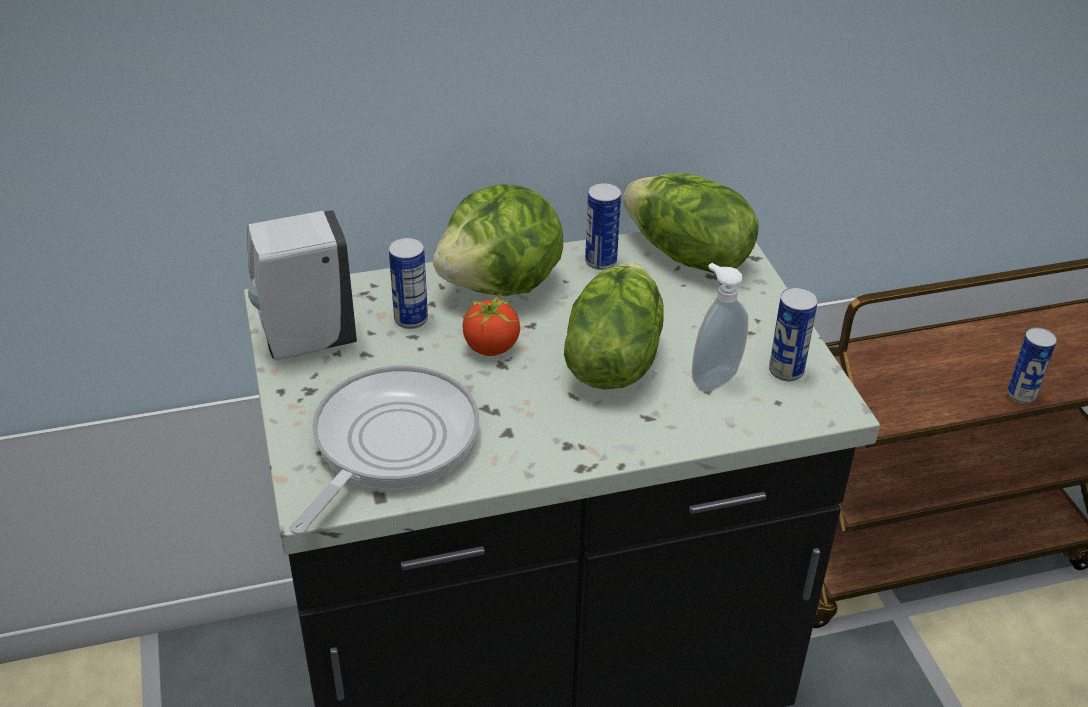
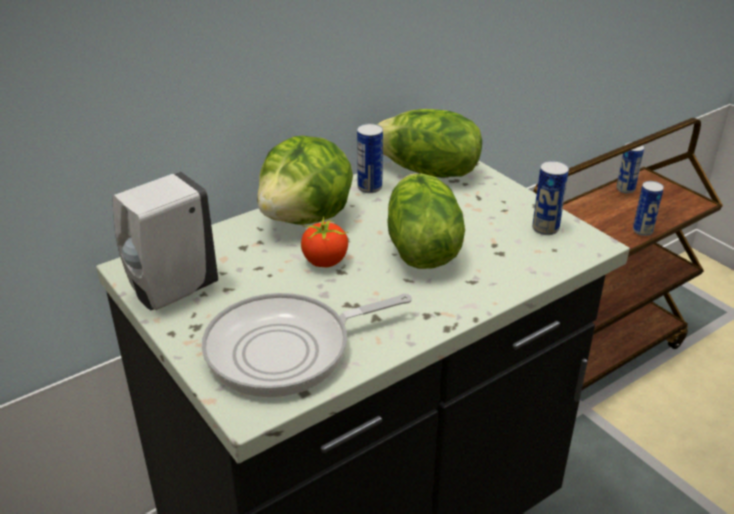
camera: 20 degrees left, 5 degrees down
frying pan [289,365,479,535] -> frying pan turned 120 degrees counterclockwise [202,293,412,397]
can [389,237,428,329] -> can moved to [616,142,644,193]
soap dispenser [692,263,748,392] -> none

